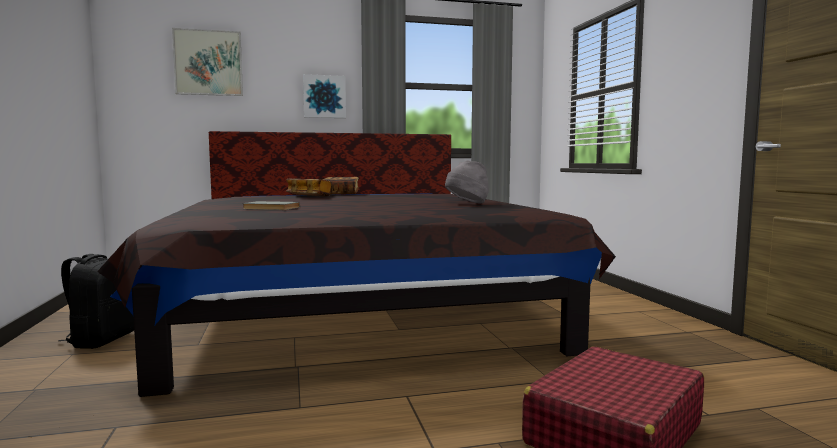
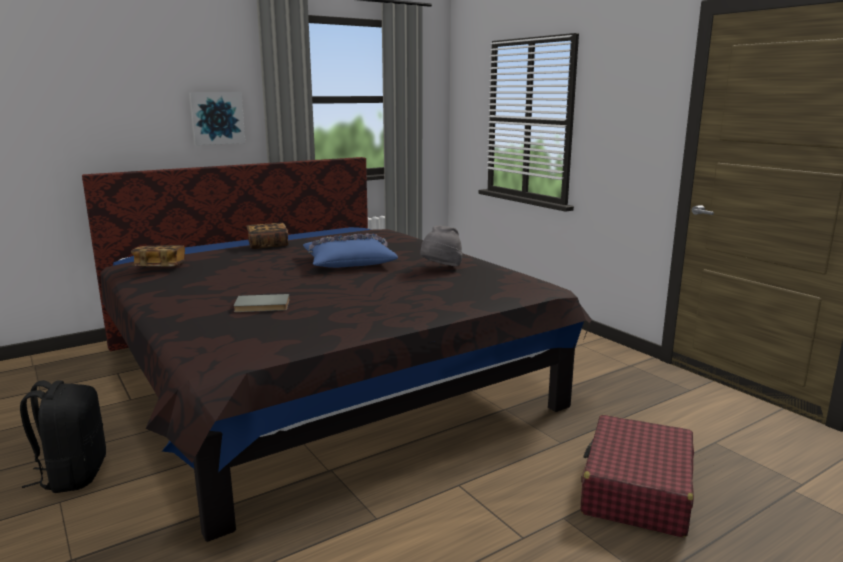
camera: 20 degrees left, 10 degrees up
picture [172,28,243,96] -> none
book [286,179,331,197] -> book moved to [131,245,185,266]
none -> blue pillow [303,233,398,268]

